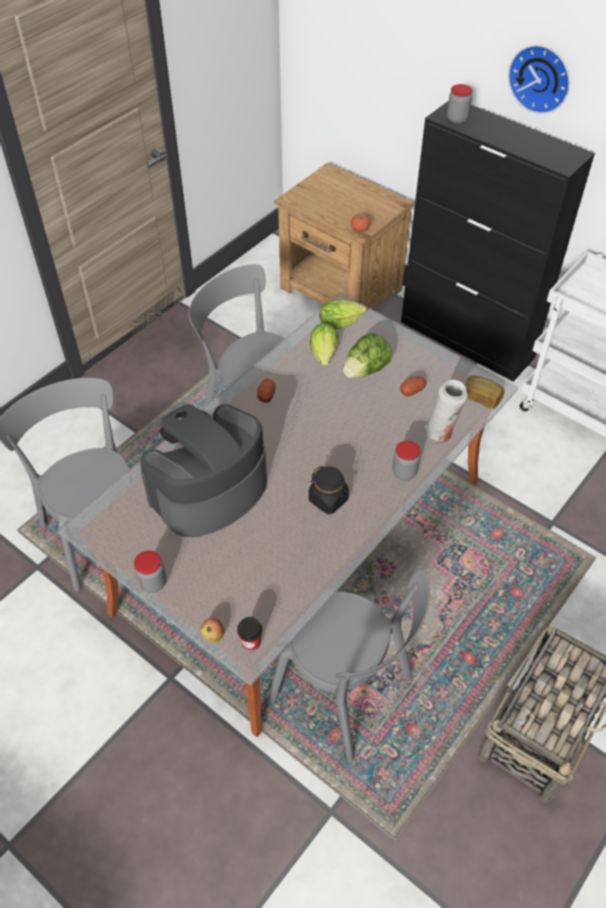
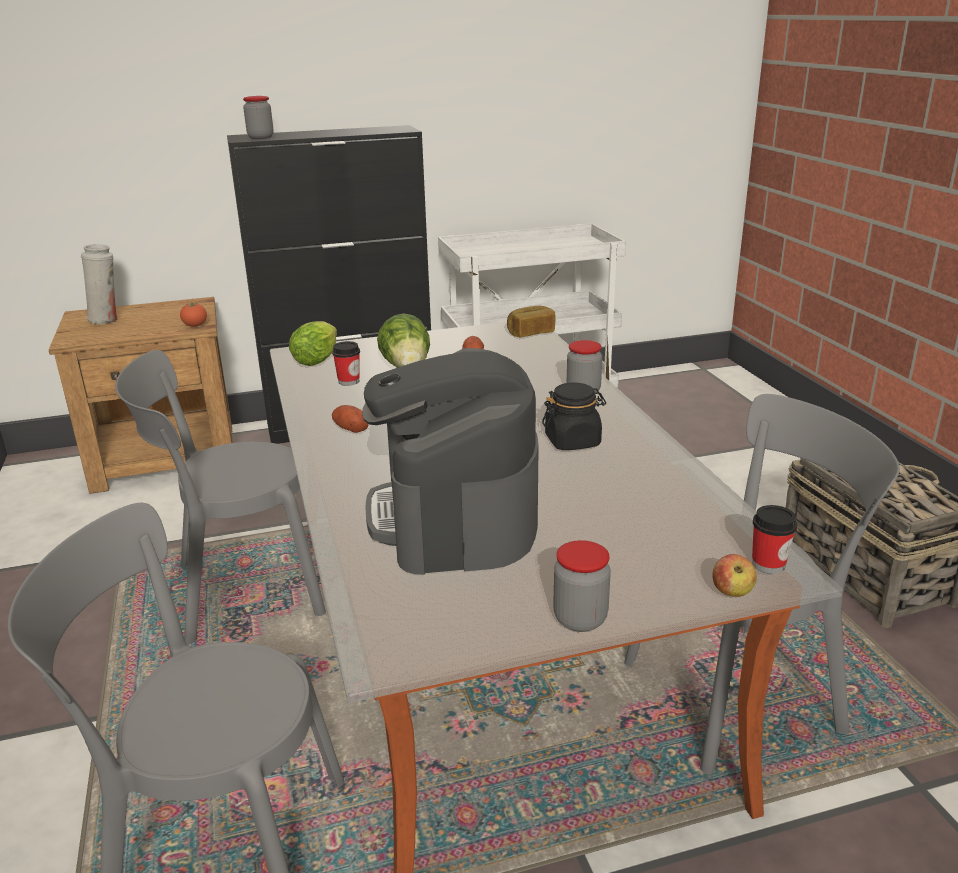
camera: 55 degrees left, 25 degrees down
lettuce [310,323,339,366] -> cup [332,341,360,386]
white vase [425,380,468,443] -> white vase moved to [81,244,117,324]
wall clock [508,45,570,114] -> none

